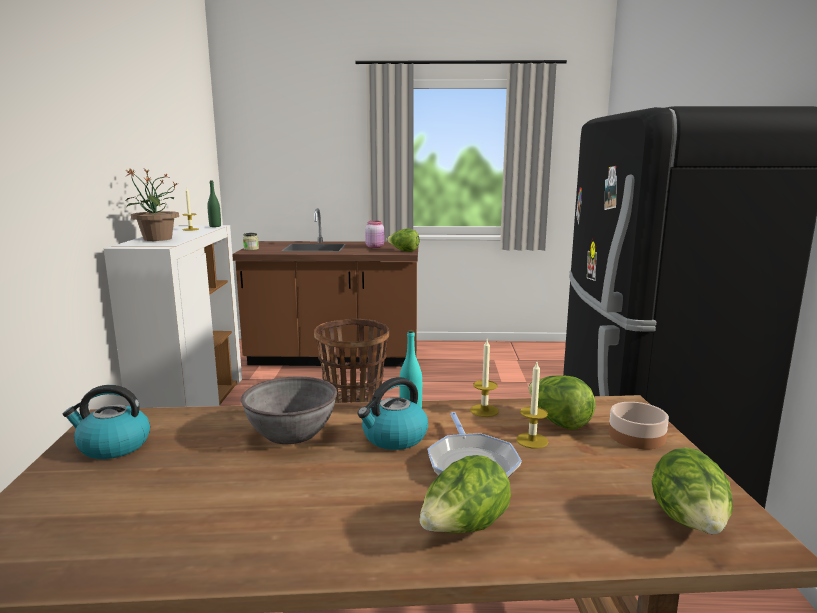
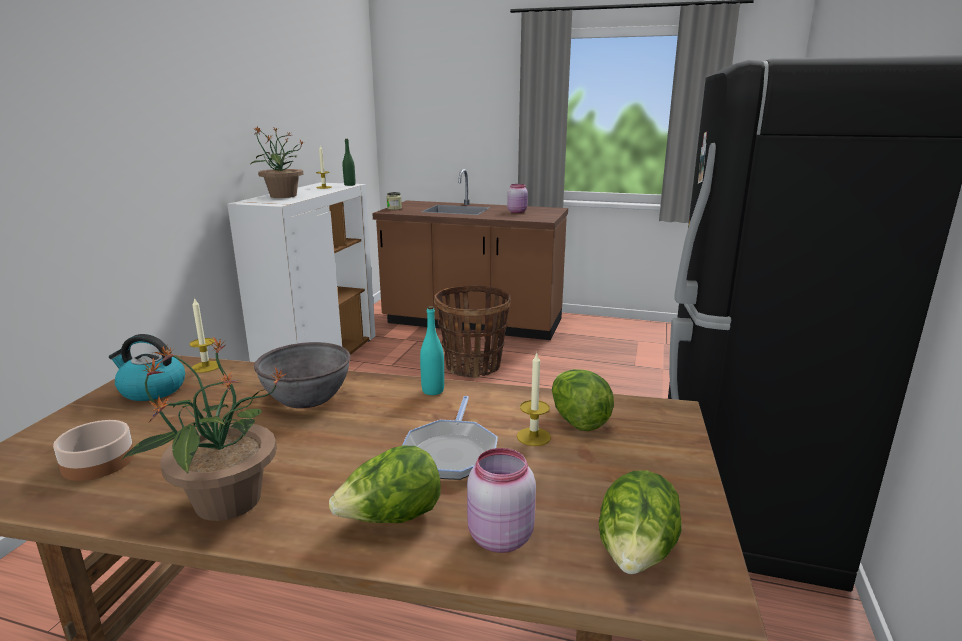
camera: 15 degrees right, 5 degrees up
kettle [357,377,428,450] -> none
lettuce [387,228,419,252] -> none
candle [470,339,499,417] -> candle moved to [189,297,221,373]
bowl [609,402,669,449] -> bowl moved to [53,420,134,481]
none -> potted plant [121,336,286,521]
none -> pink jar [467,448,536,553]

